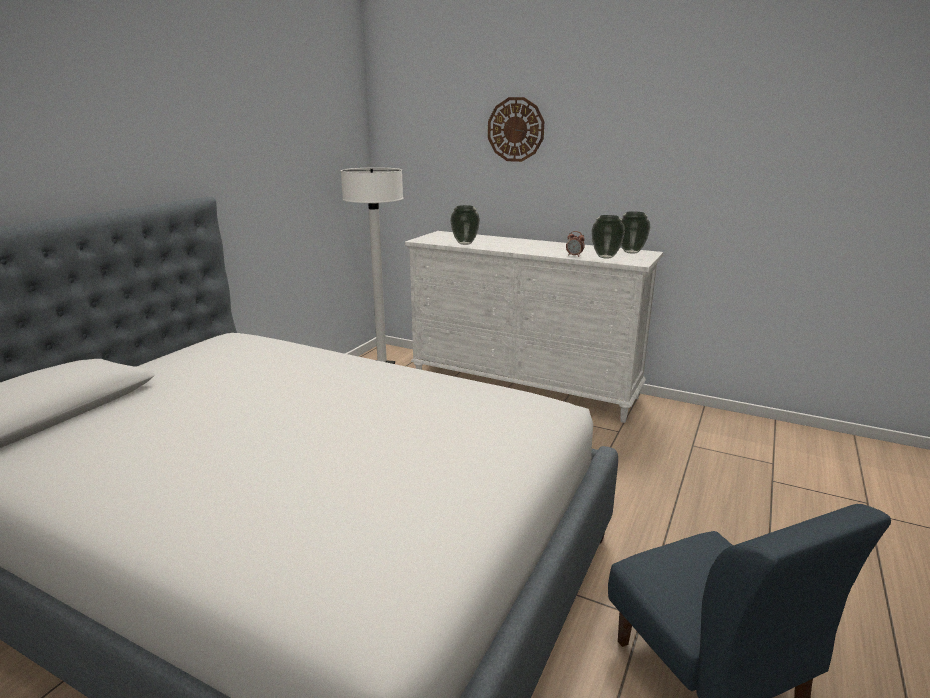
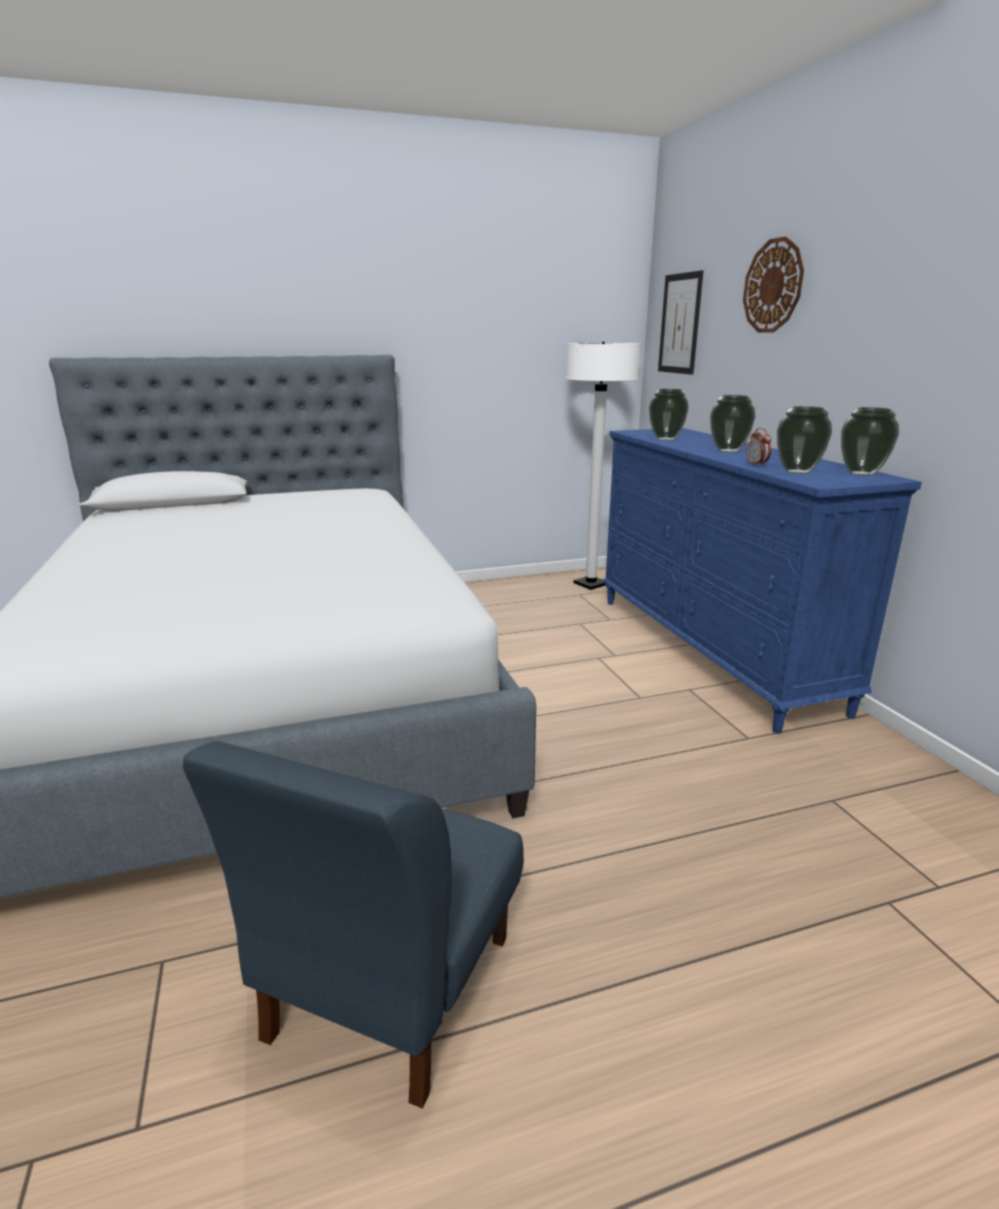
camera: 45 degrees right, 0 degrees up
white dresser [405,231,663,423] -> blue dresser [602,428,922,734]
none -> picture [658,270,704,375]
none -> vase [710,395,755,453]

